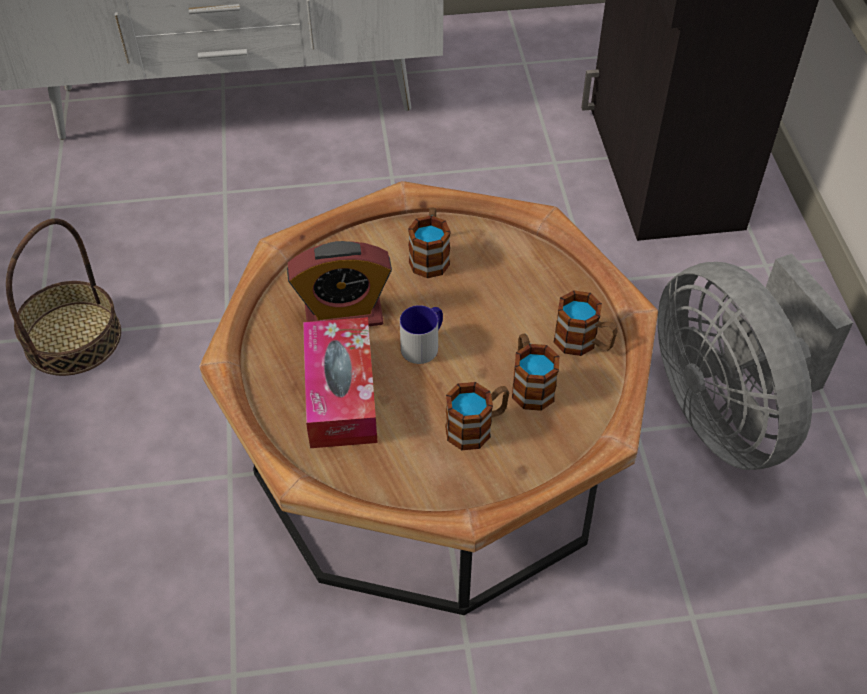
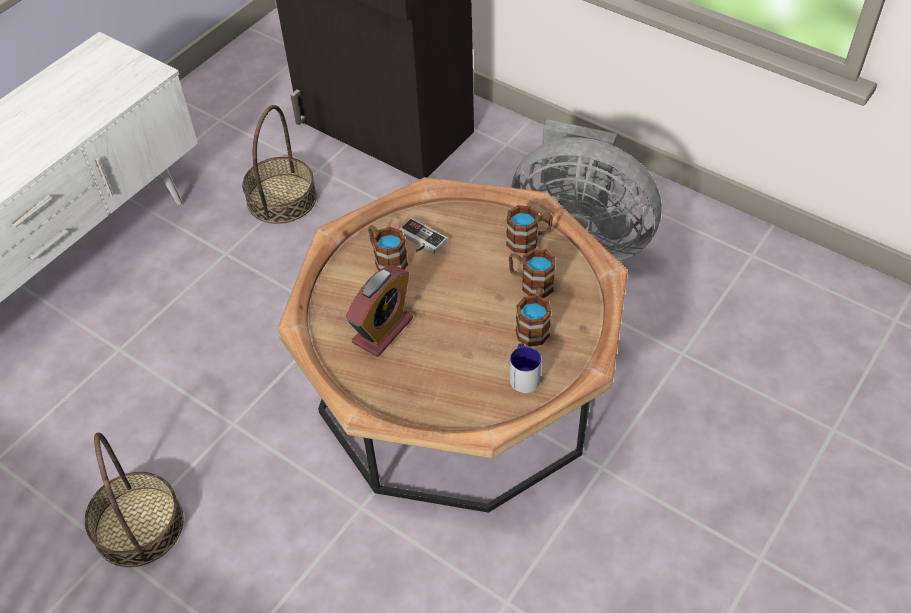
camera: 45 degrees left, 0 degrees up
tissue box [303,317,378,448] -> none
mug [400,305,443,364] -> mug moved to [510,343,541,393]
none -> basket [242,105,317,224]
none -> game controller [398,218,447,254]

